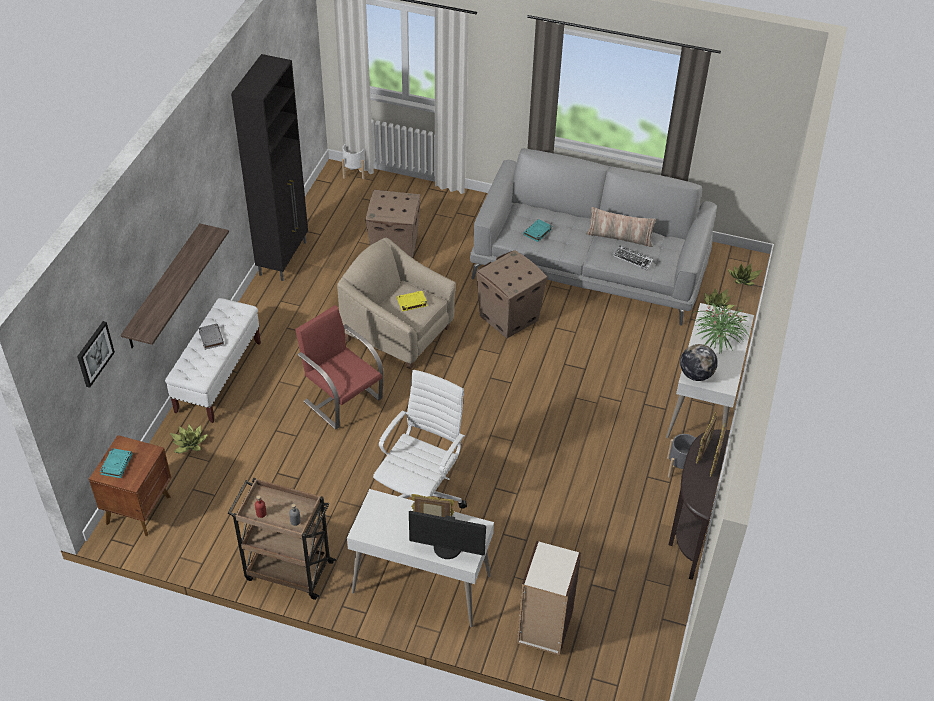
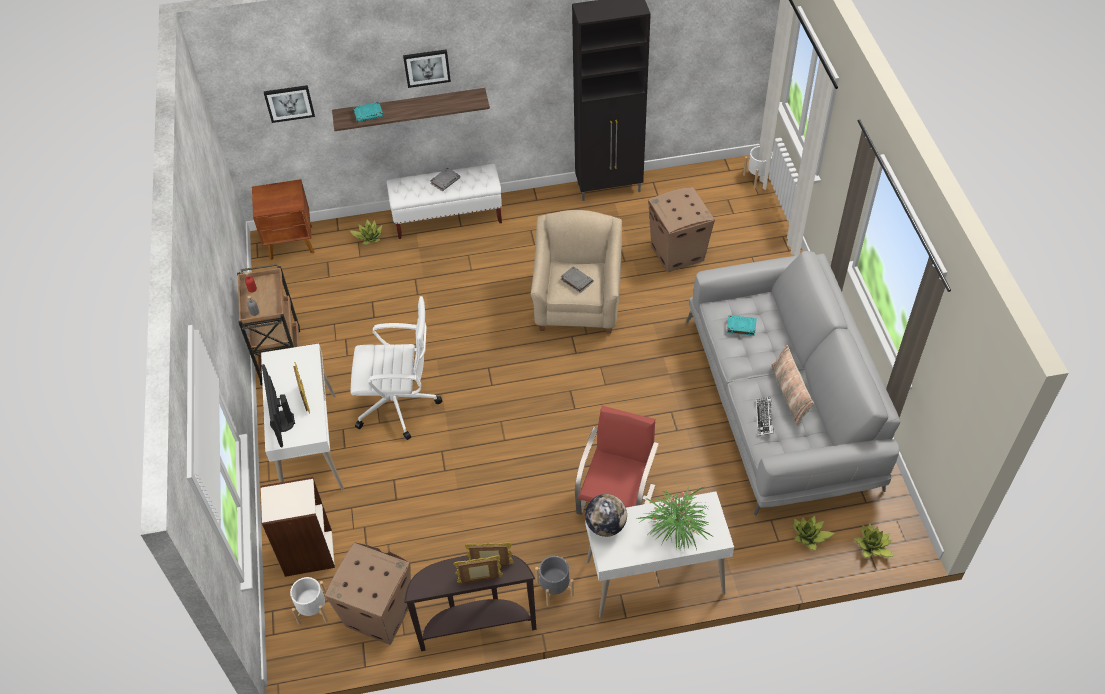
camera: 65 degrees right, 5 degrees up
turquoise book [100,448,133,478] -> turquoise book moved to [353,102,383,122]
red chair [295,305,383,429] -> red chair moved to [575,406,659,515]
yellow book [397,291,428,312] -> grey book [561,266,593,293]
cardboard box [476,250,547,338] -> cardboard box moved to [325,543,411,645]
none -> white planter [290,577,328,625]
none -> picture [403,49,451,88]

